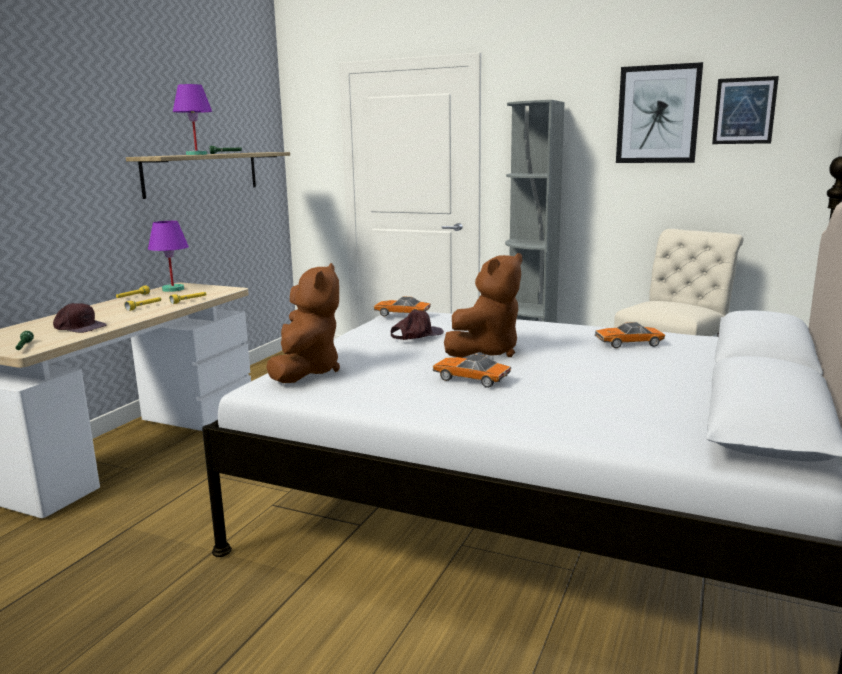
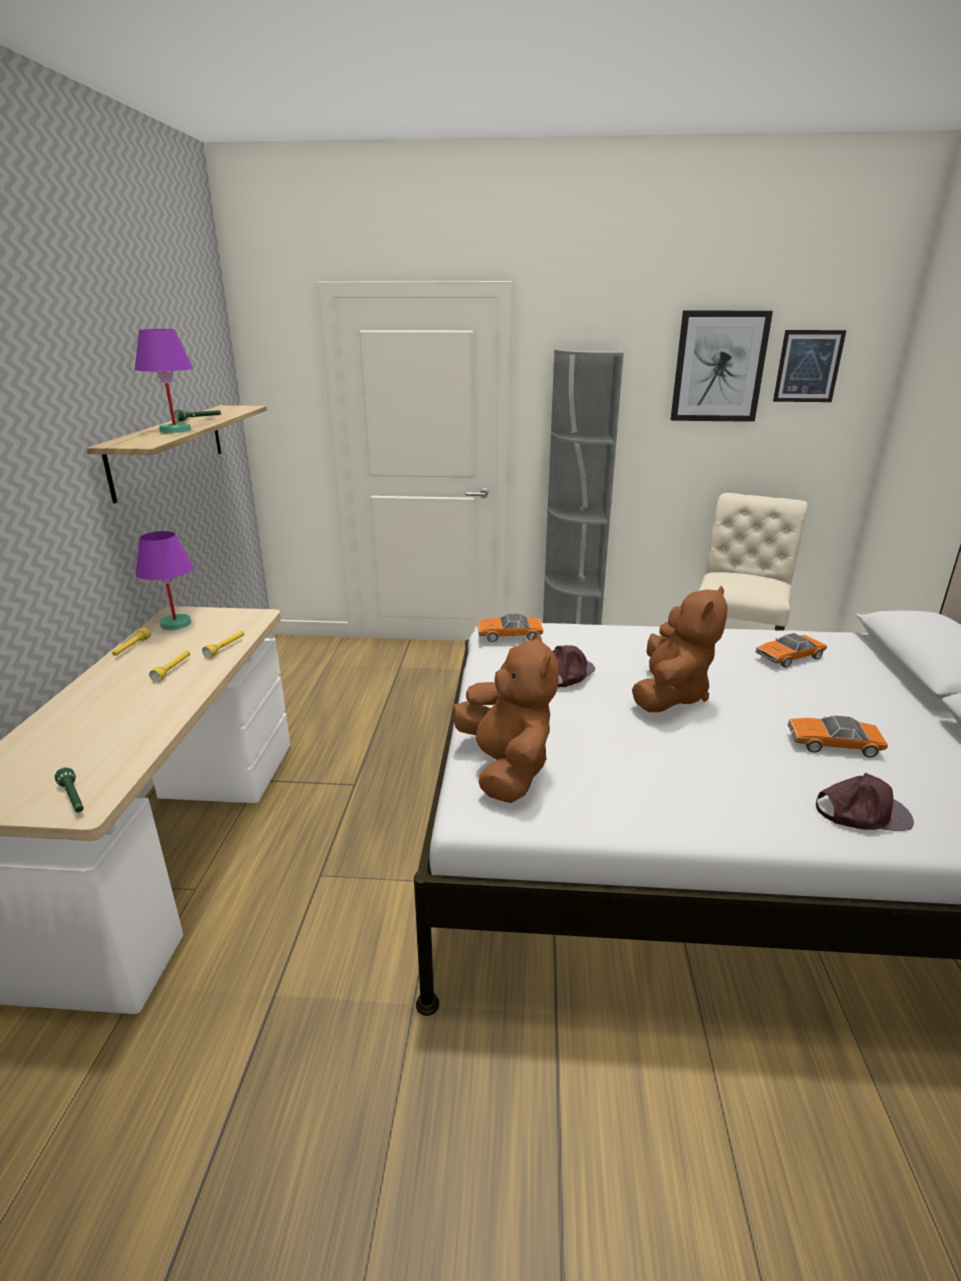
camera: 20 degrees left, 10 degrees up
brown cap [53,303,107,333] -> brown cap moved to [816,773,914,831]
toy car [433,354,511,388] -> toy car moved to [788,715,888,758]

